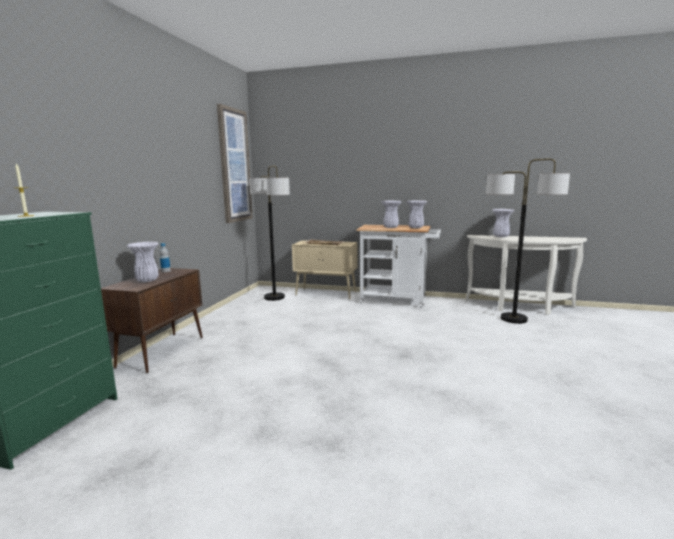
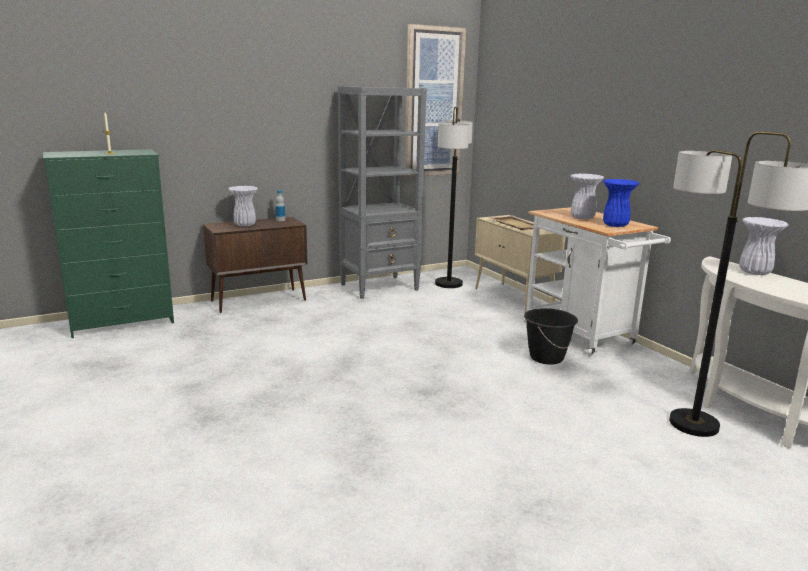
camera: 45 degrees right, 5 degrees up
white vase [407,200,427,228] -> blue vase [603,179,639,227]
none -> grey bookcase [338,86,427,299]
none -> black bucket [524,308,578,365]

